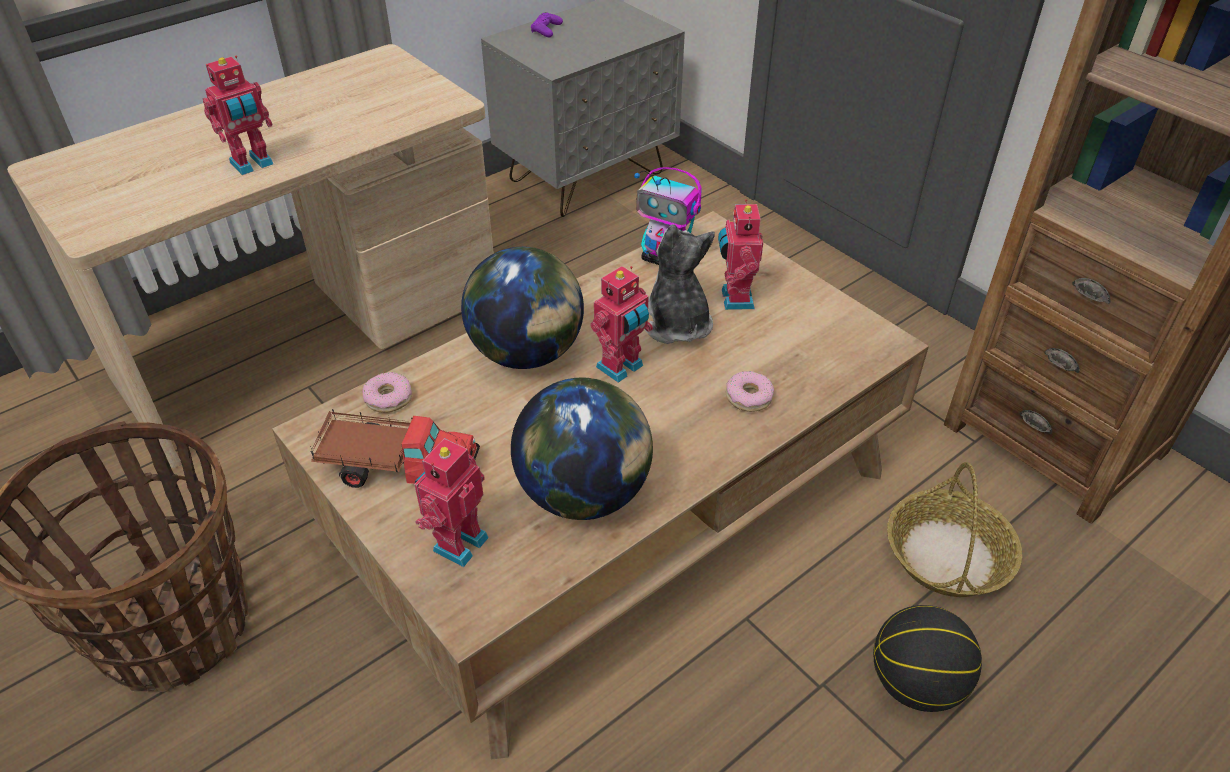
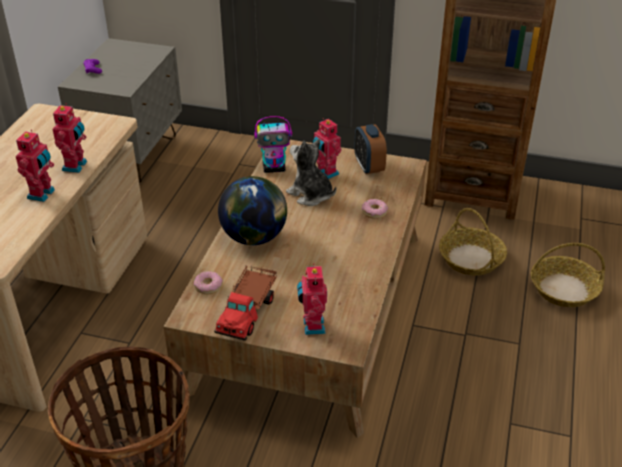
camera: 35 degrees left, 5 degrees down
toy truck [311,409,480,488] -> toy truck turned 135 degrees clockwise [214,266,277,341]
globe [511,378,653,520] -> none
toy robot [590,266,653,383] -> toy robot moved to [53,103,87,173]
basketball [873,605,982,712] -> none
none -> alarm clock [355,124,387,174]
none -> basket [531,243,605,307]

